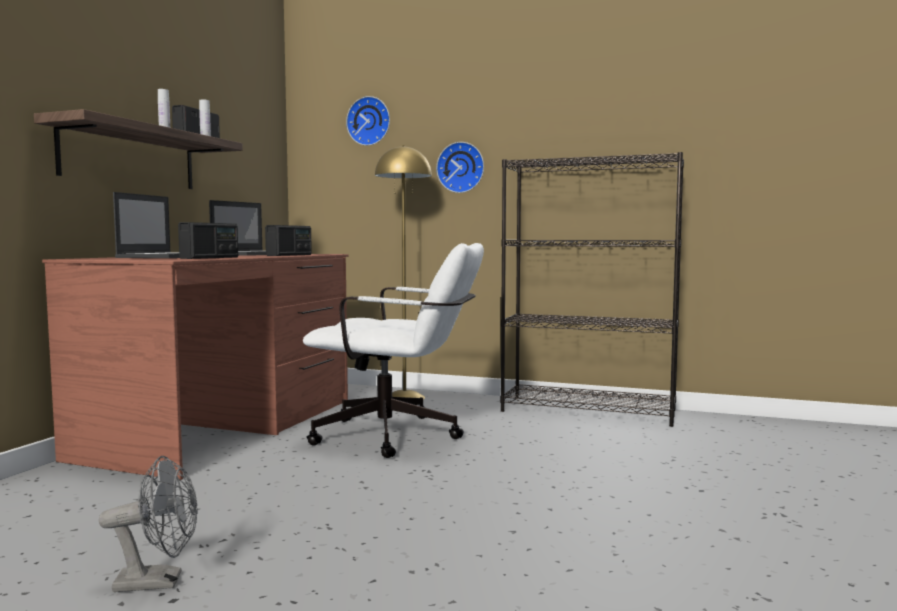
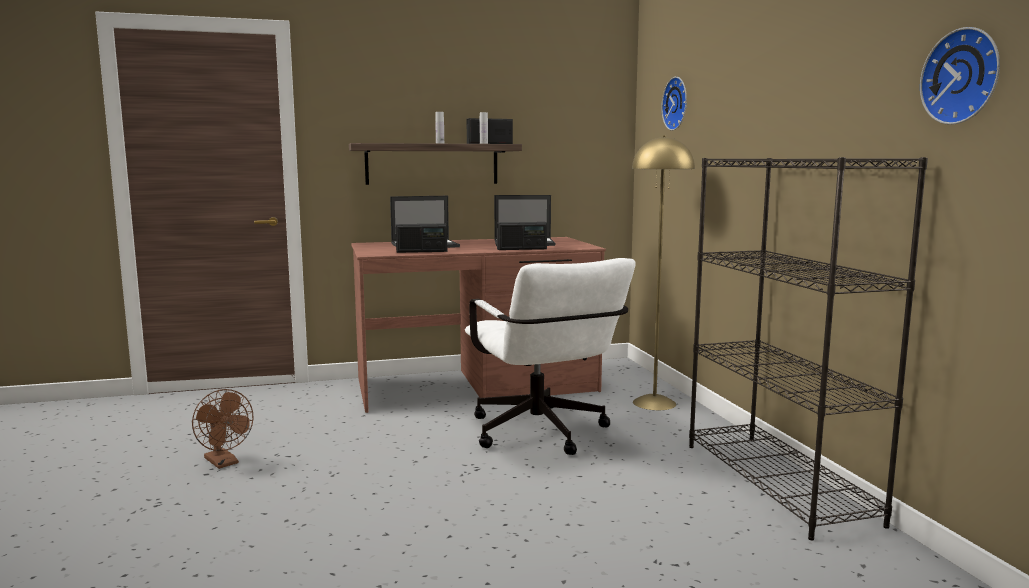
camera: 55 degrees right, 5 degrees up
grey fan [99,456,197,592] -> brown fan [192,389,253,469]
wall clock [436,142,484,193] -> wall clock moved to [920,27,1000,125]

